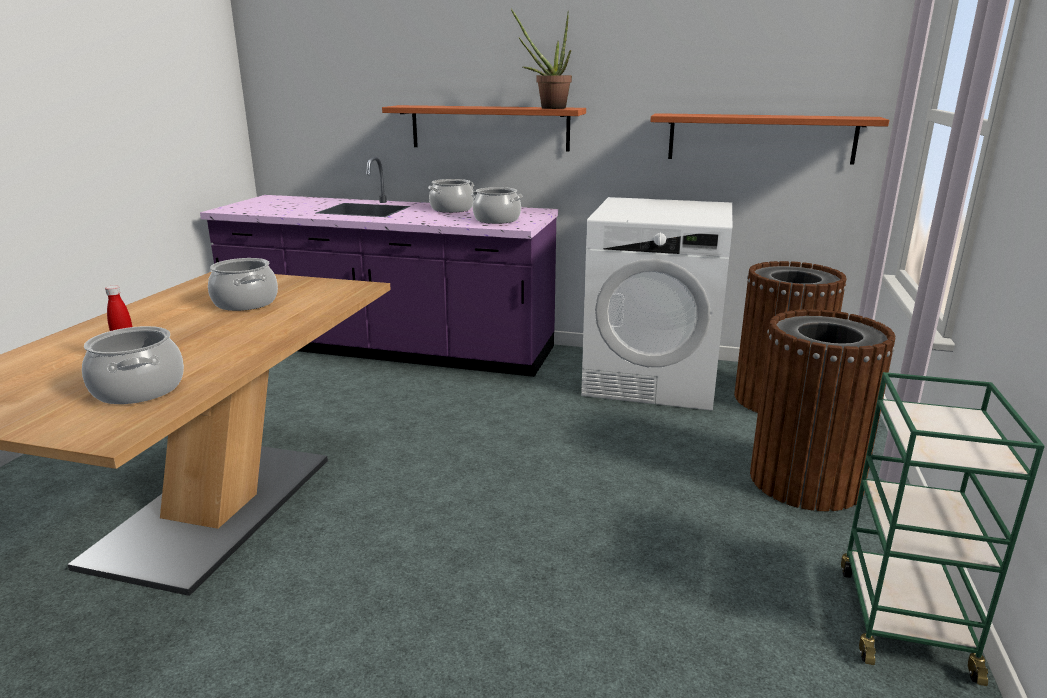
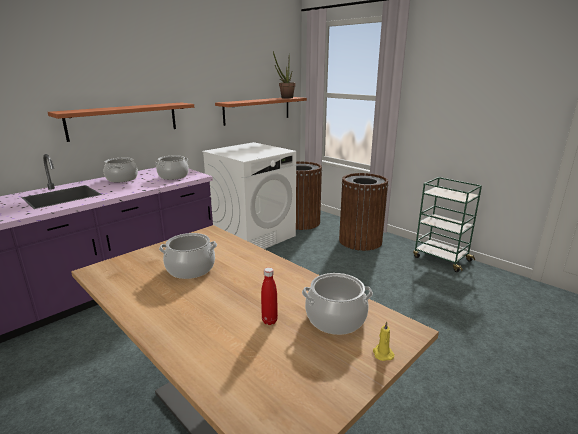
camera: 60 degrees left, 0 degrees up
potted plant [511,9,572,109] -> potted plant moved to [273,51,296,99]
none -> yellow candle [373,321,395,361]

